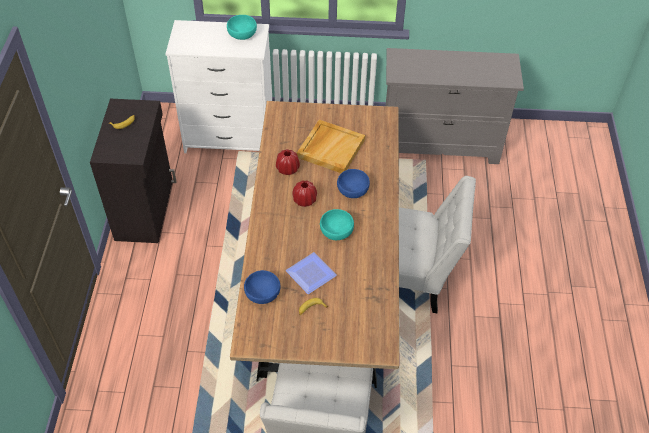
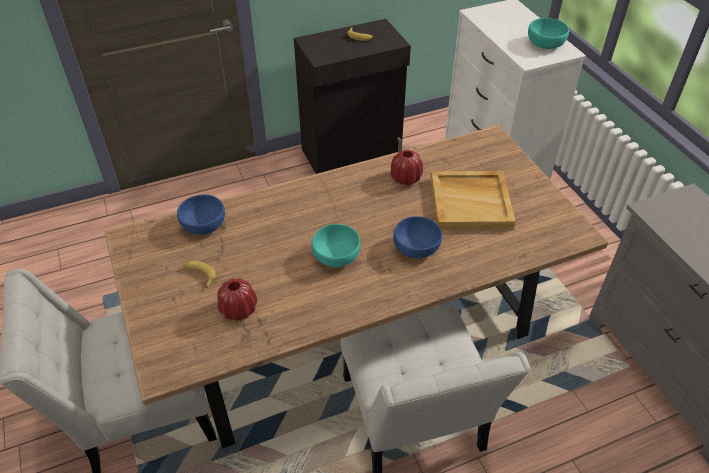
camera: 65 degrees right, 5 degrees down
plate [286,252,337,294] -> none
red vase [292,180,317,207] -> red vase moved to [217,278,257,321]

